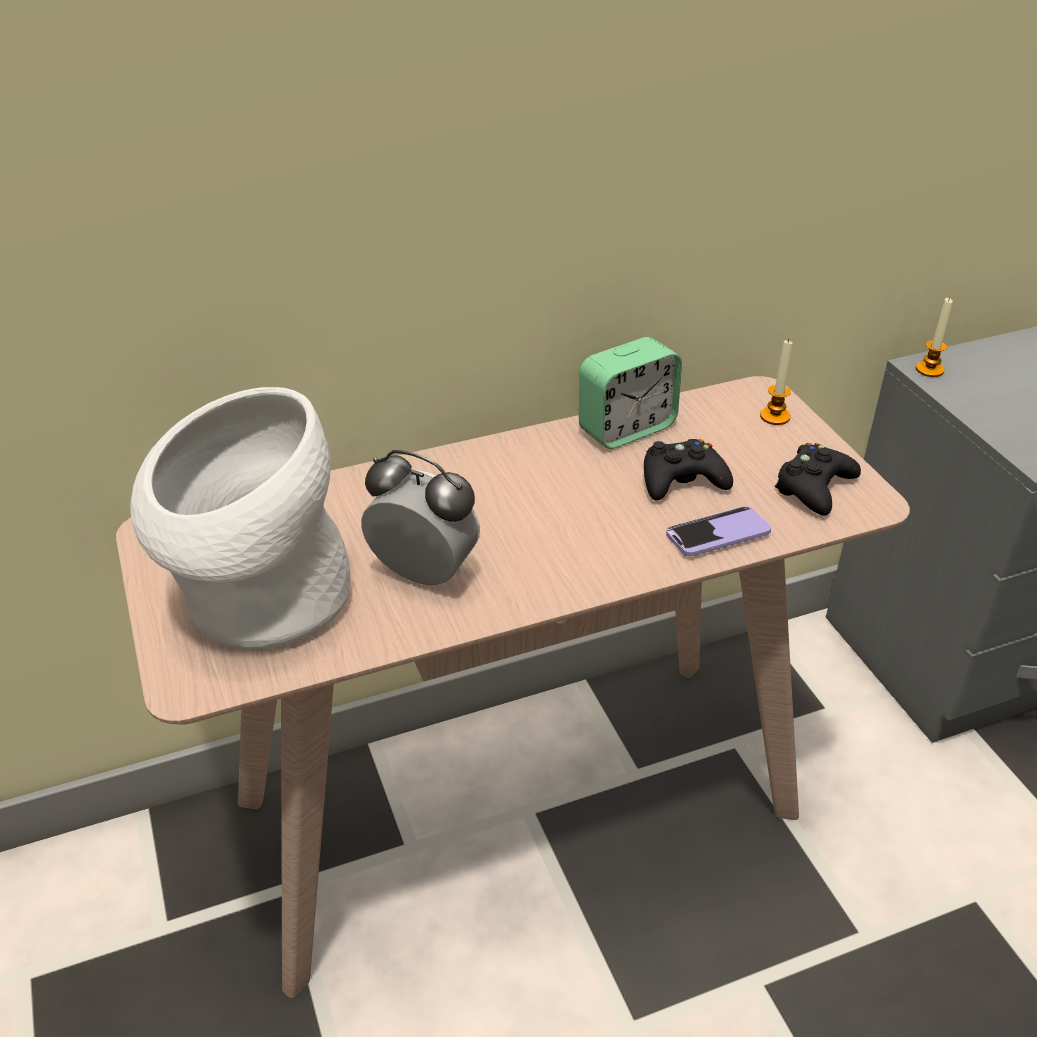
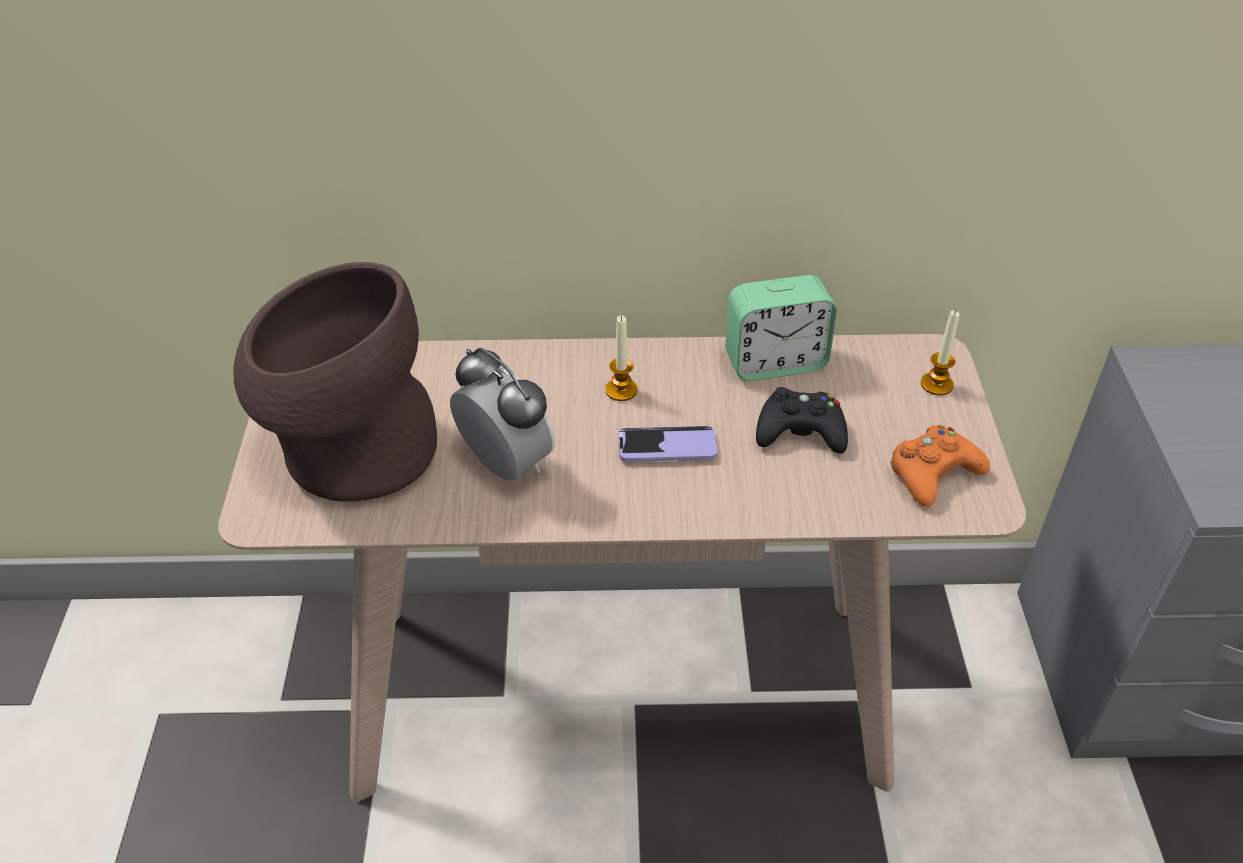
camera: 20 degrees right, 5 degrees up
white vase [131,387,351,650] -> brown vase [233,262,437,502]
phone [666,506,771,556] -> phone moved to [618,426,717,462]
black game controller [774,443,861,516] -> orange game controller [890,425,990,507]
candle [916,297,953,377] -> candle moved to [605,315,638,401]

